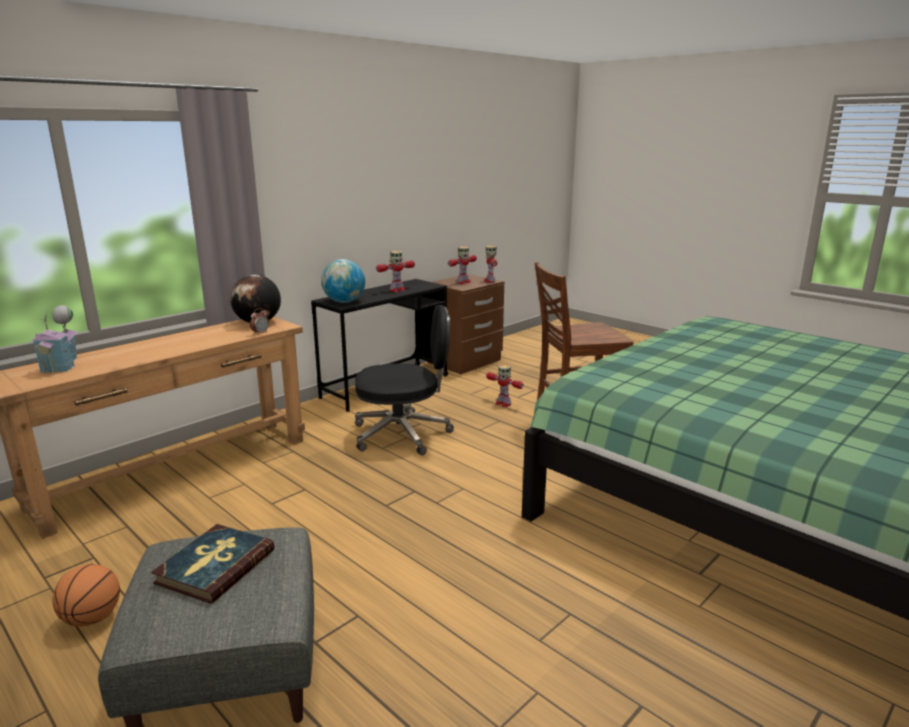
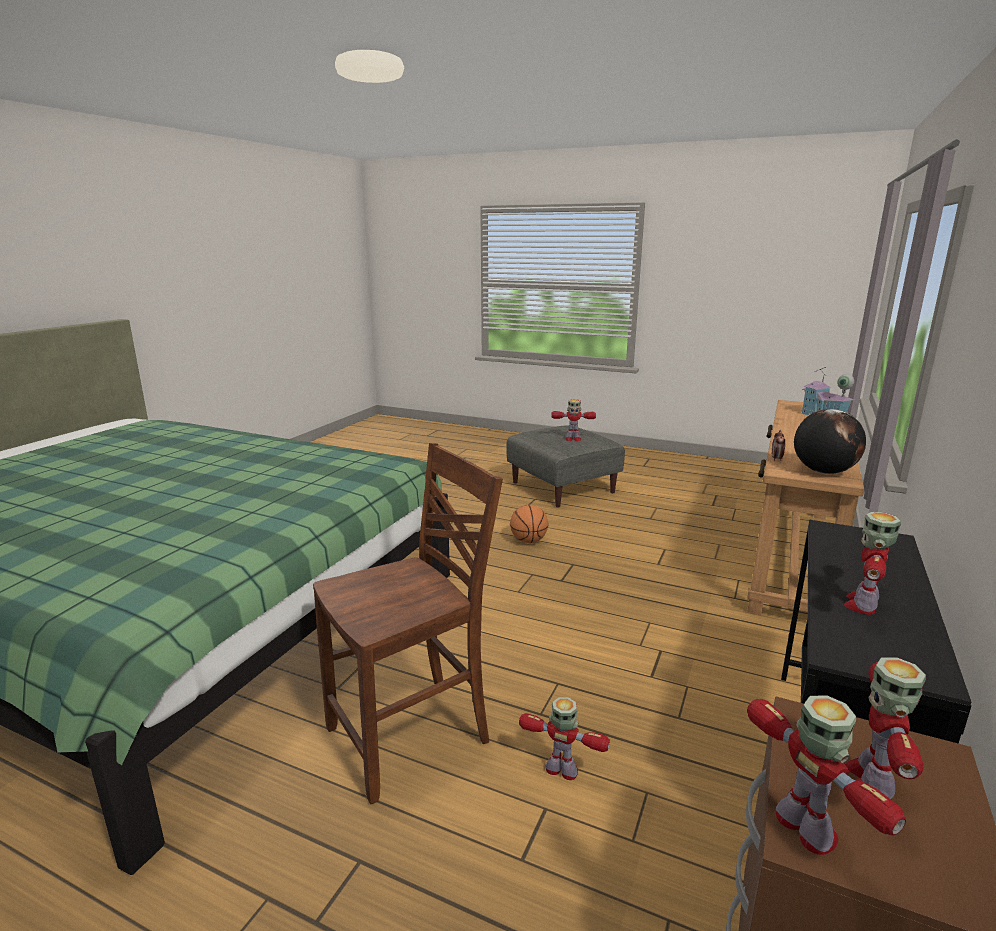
camera: 160 degrees right, 0 degrees up
basketball [52,564,120,627] -> basketball moved to [510,505,548,543]
book [151,524,274,604] -> toy robot [551,399,596,442]
globe [321,259,365,303] -> none
black office chair [355,305,454,455] -> none

